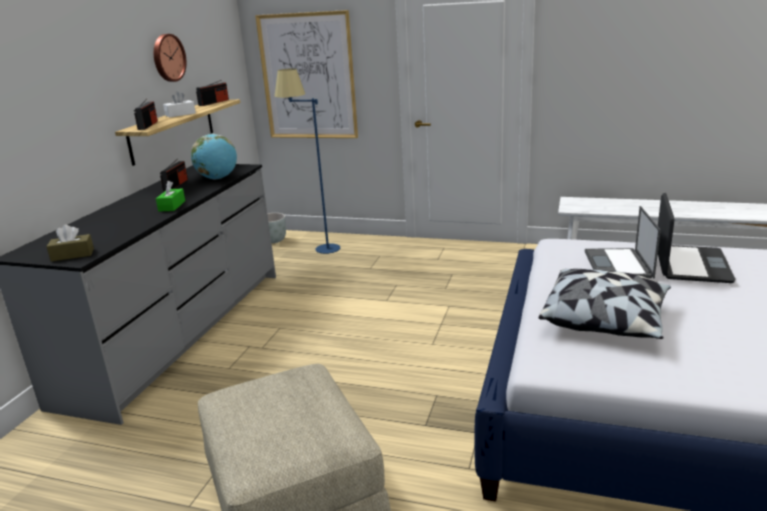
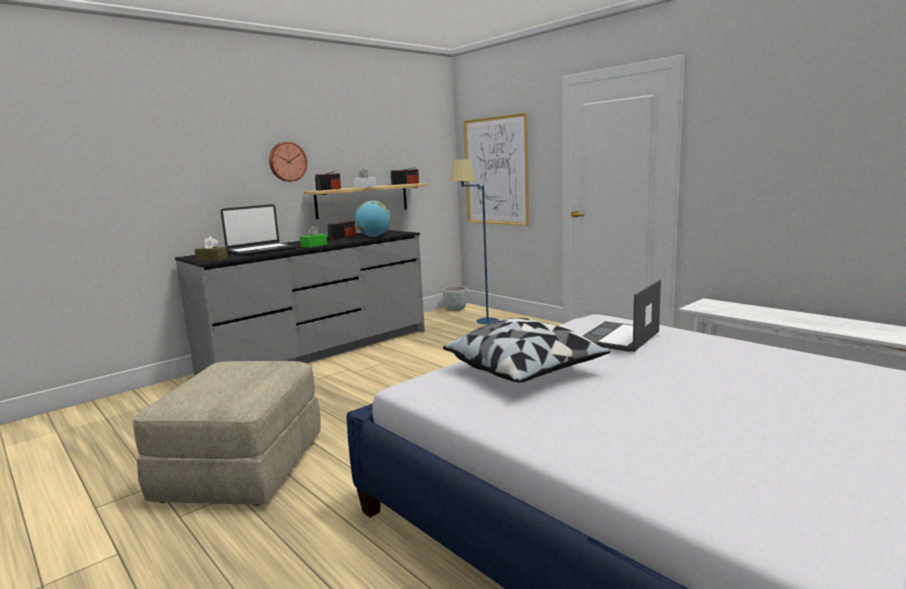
camera: 30 degrees right, 10 degrees down
wall clock [154,34,187,82] -> wall clock moved to [269,142,307,182]
laptop [658,193,736,283] -> laptop moved to [221,204,297,256]

